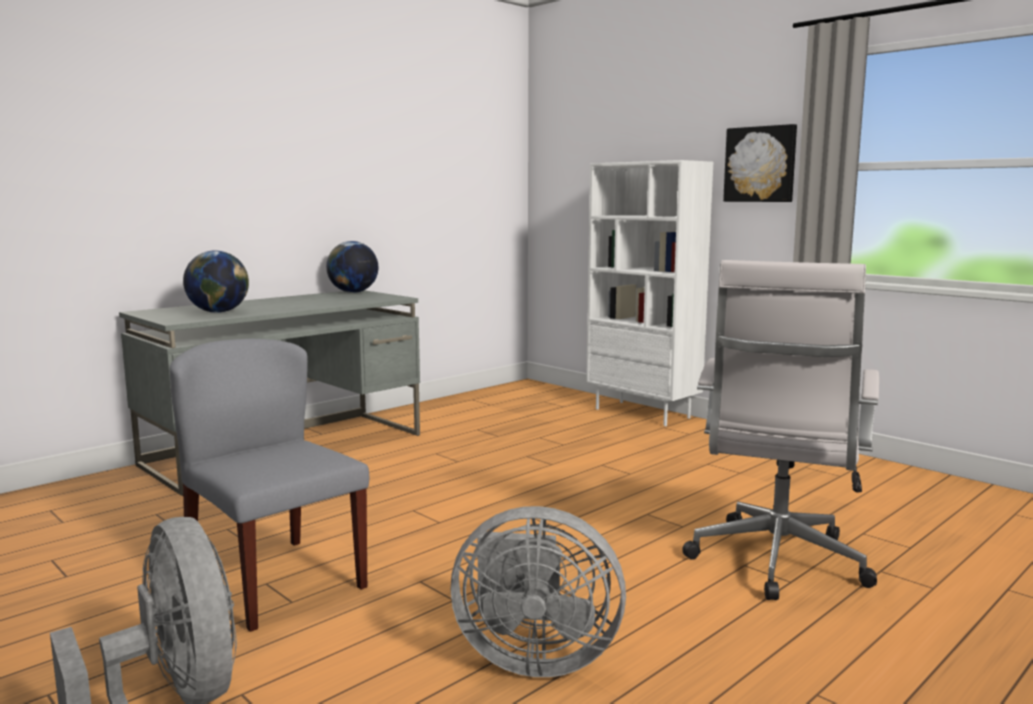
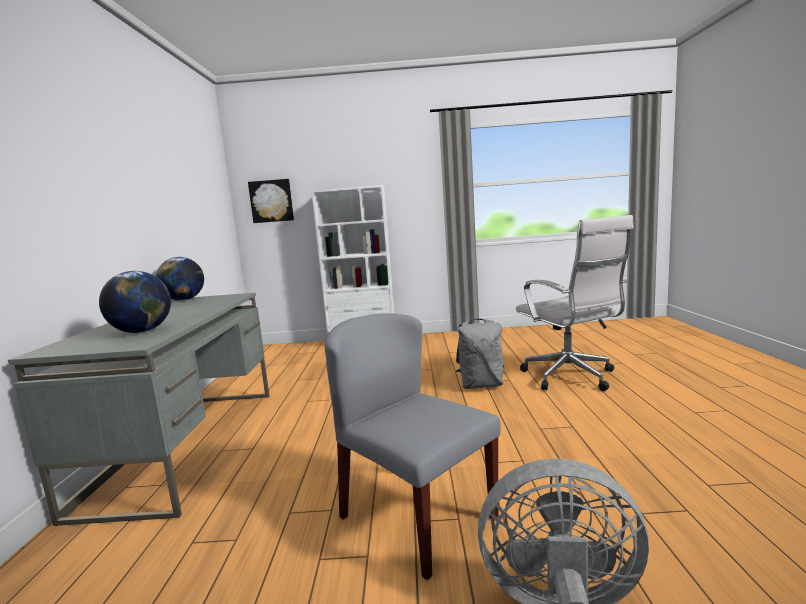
camera: 45 degrees left, 0 degrees up
grey chair [169,339,369,632] -> grey chair turned 45 degrees clockwise [325,313,501,580]
grey fan [450,506,626,677] -> none
picture [723,124,797,202] -> picture moved to [248,179,294,223]
none -> grey backpack [456,319,504,389]

